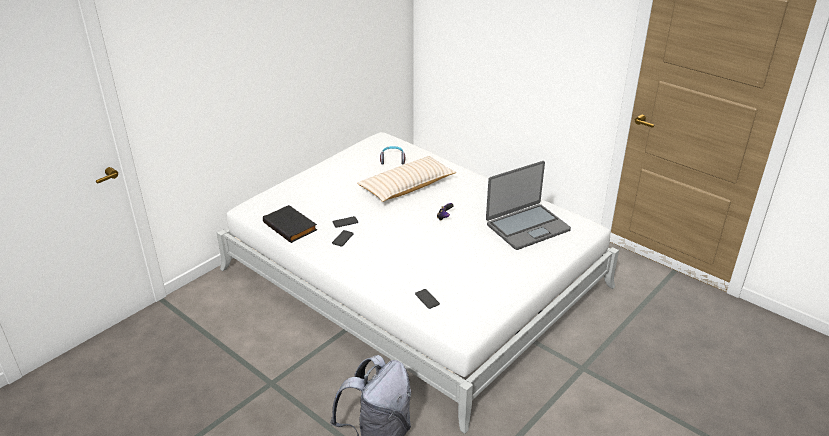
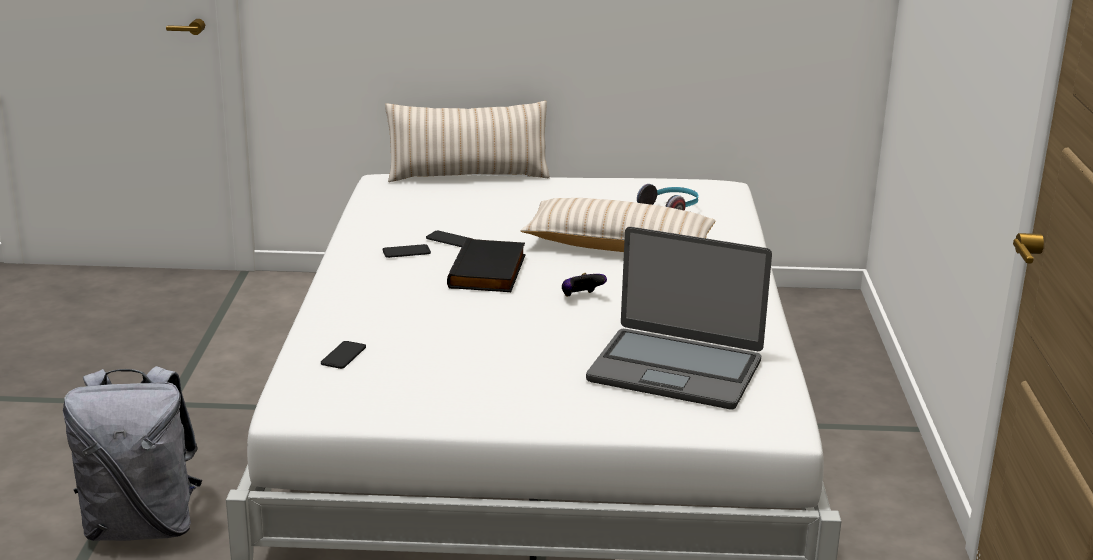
camera: 50 degrees right, 10 degrees down
black book [263,205,317,243] -> black book moved to [447,238,525,292]
none -> beige pillow [385,101,550,182]

